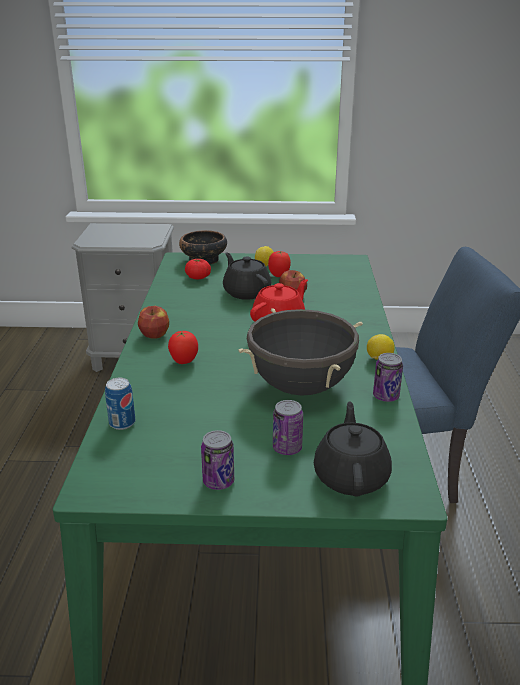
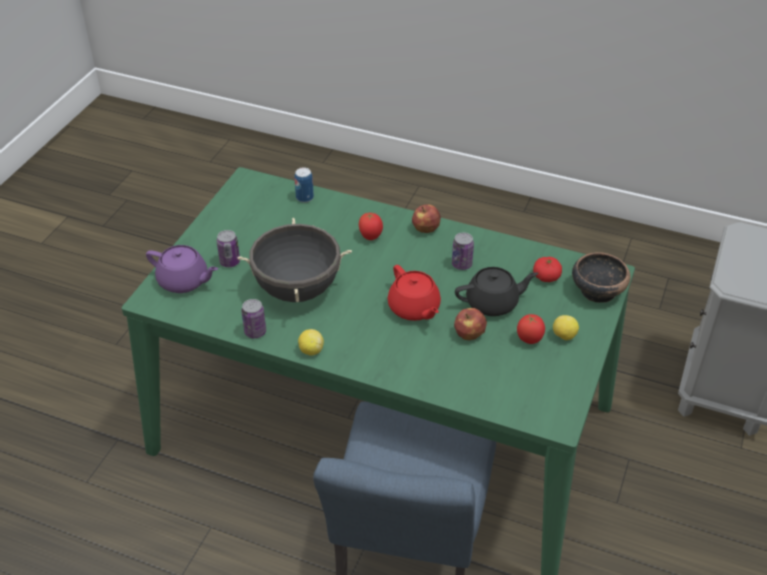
camera: 110 degrees right, 15 degrees up
can [201,430,234,490] -> can moved to [452,232,474,270]
black teapot [314,402,392,497] -> purple teapot [146,245,218,293]

